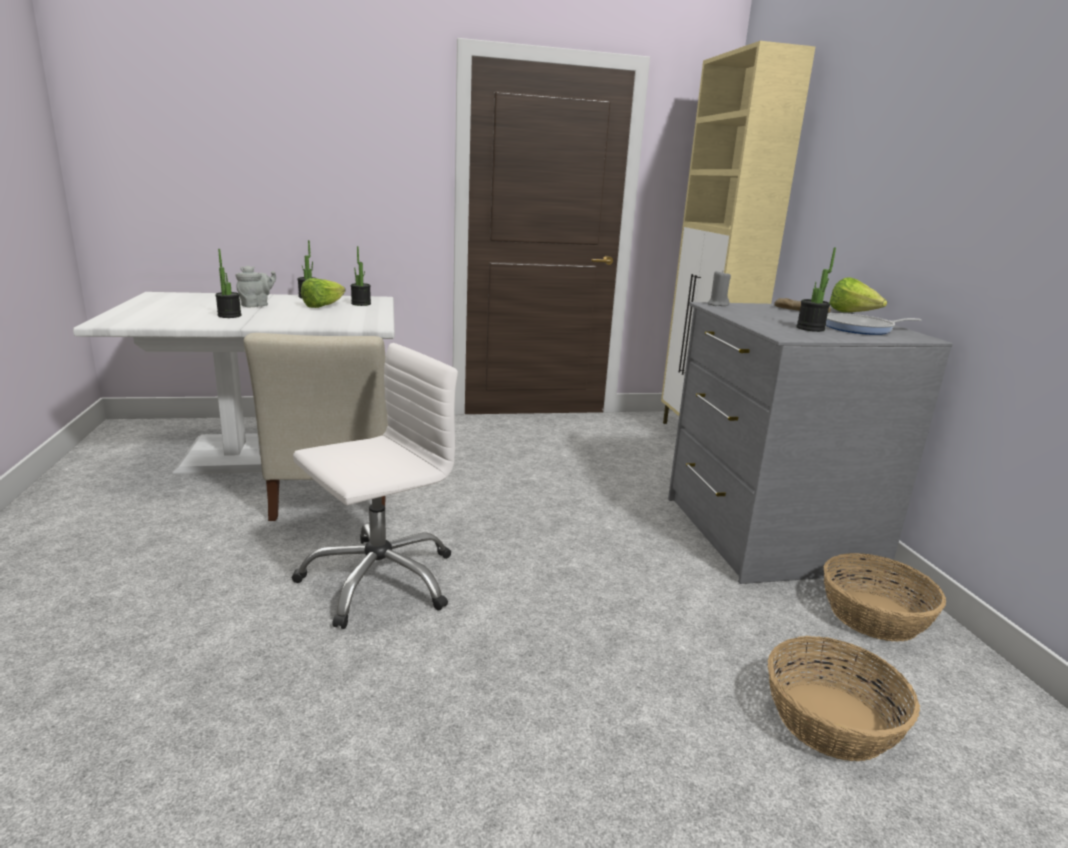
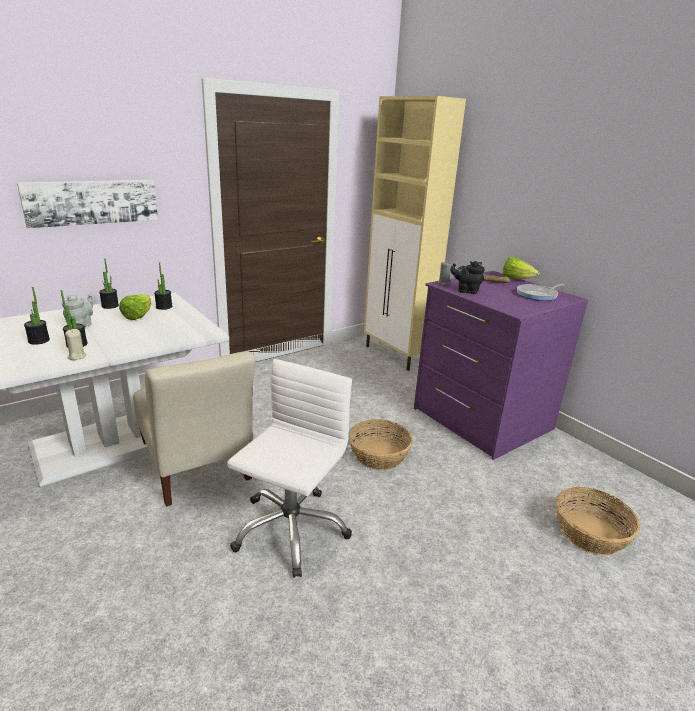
camera: 25 degrees left, 5 degrees up
grey dresser [668,302,953,584] -> purple dresser [414,271,588,460]
potted plant [796,247,836,332] -> potted plant moved to [24,287,50,345]
basket [824,553,946,642] -> basket moved to [349,419,413,470]
none -> picture [17,180,158,228]
none -> beige candle [65,329,86,360]
none -> black teapot [450,261,485,294]

